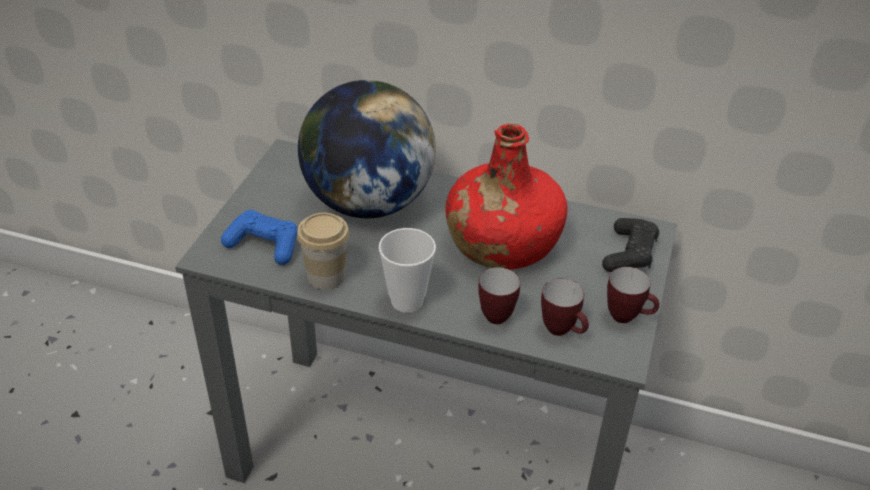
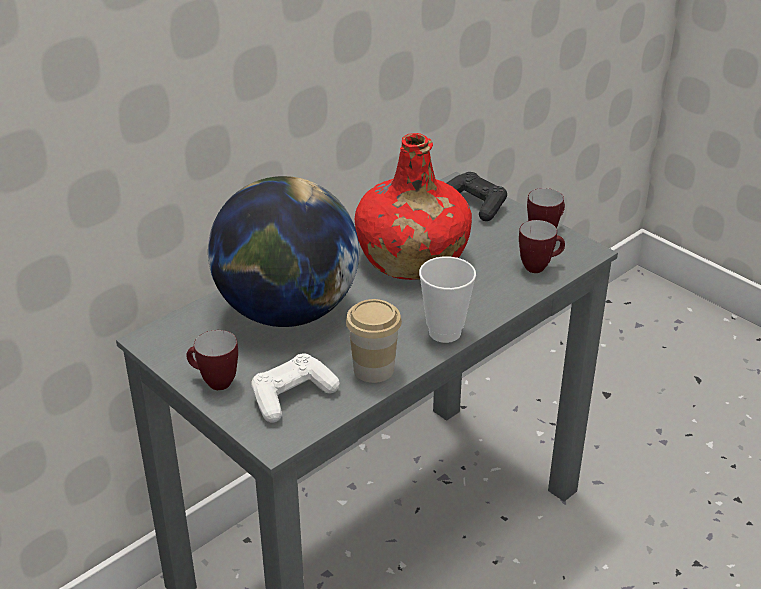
camera: 60 degrees left, 5 degrees down
blue game controller [221,210,298,265] -> white game controller [251,353,340,423]
mug [478,267,520,324] -> mug moved to [186,330,238,390]

